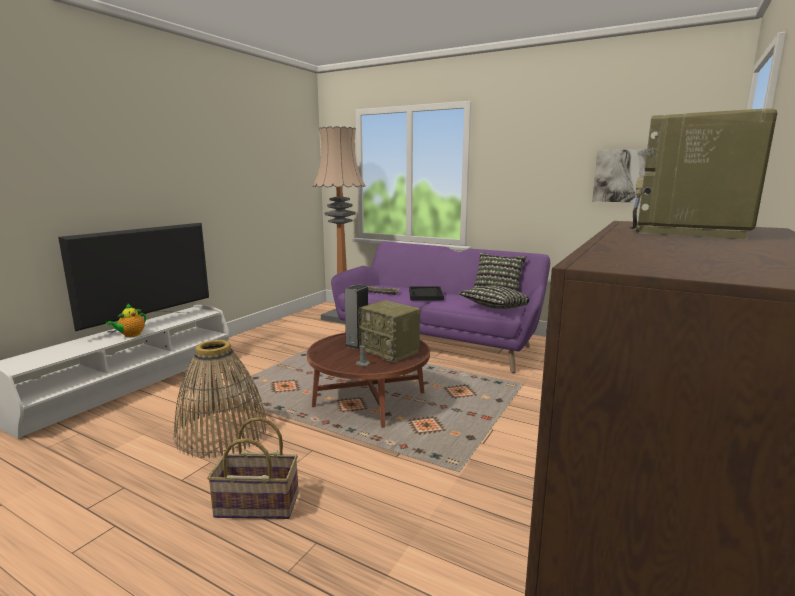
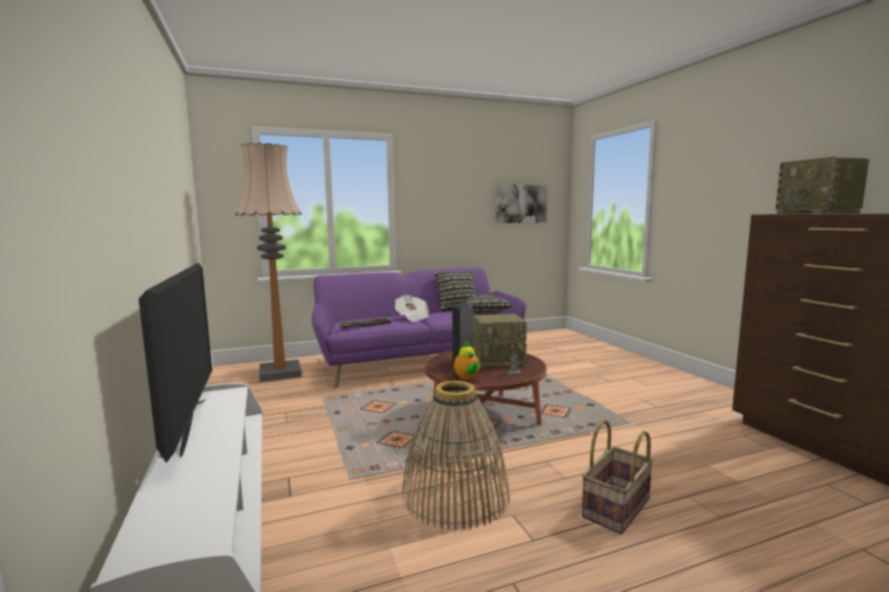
camera: 50 degrees left, 5 degrees down
teapot [105,303,146,337] -> teapot moved to [454,342,481,380]
black tray [409,286,444,300] -> newspaper [395,295,429,322]

